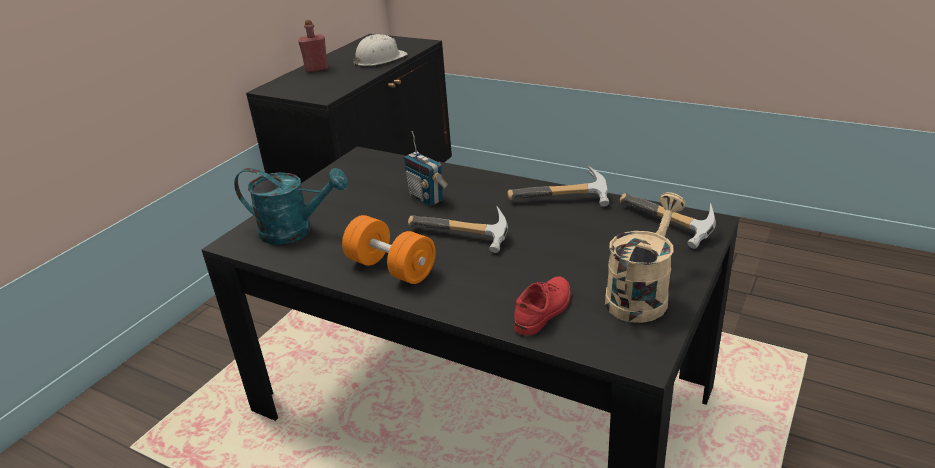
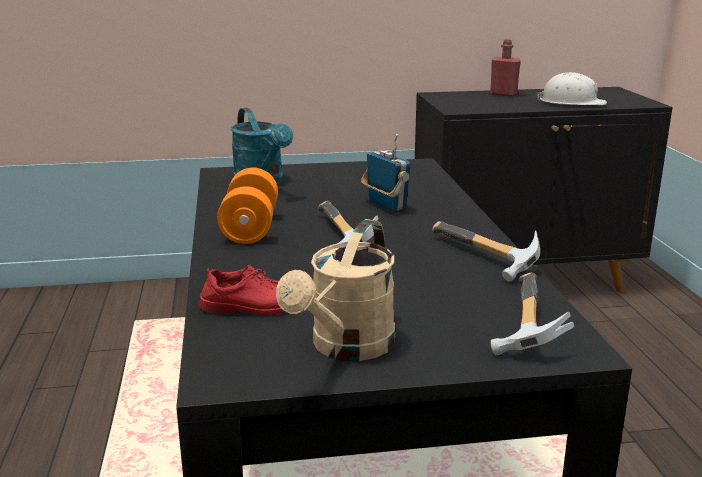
camera: 50 degrees right, 10 degrees down
radio [403,131,448,206] -> radio turned 135 degrees clockwise [361,134,410,211]
beige watering can [605,192,686,323] -> beige watering can turned 120 degrees clockwise [276,219,395,361]

